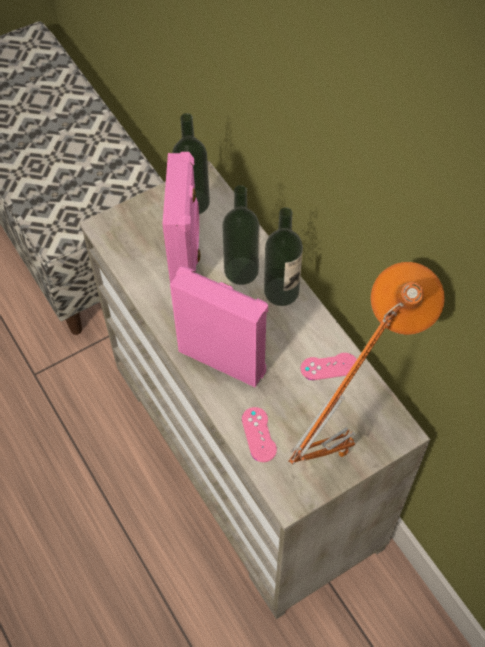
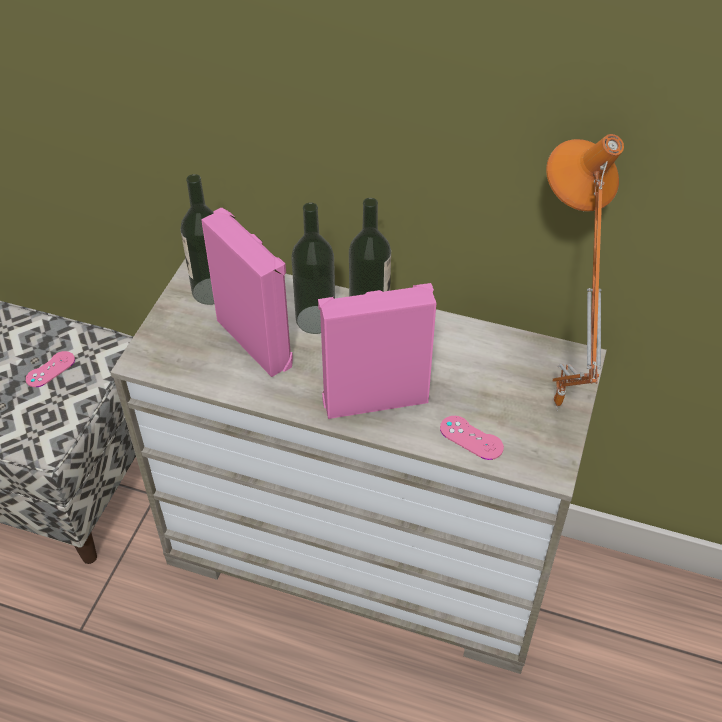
camera: 40 degrees left, 10 degrees down
pink game controller [301,353,357,380] -> pink game controller moved to [26,351,75,387]

